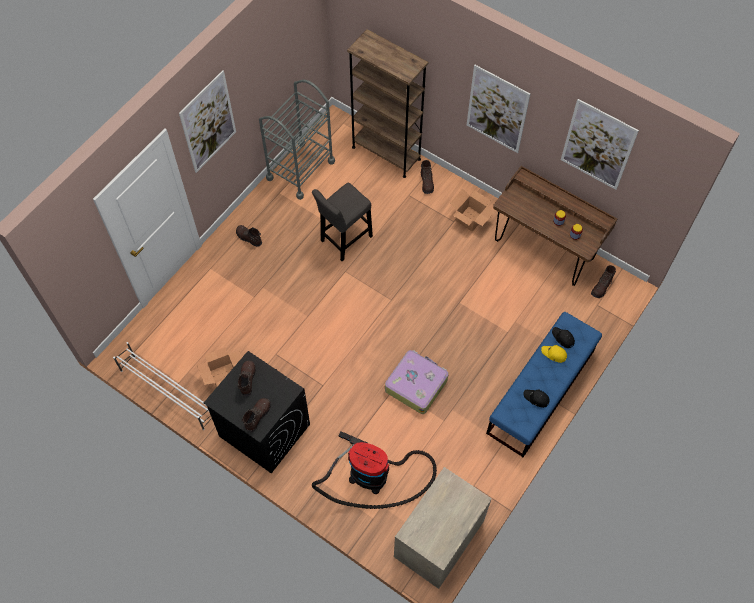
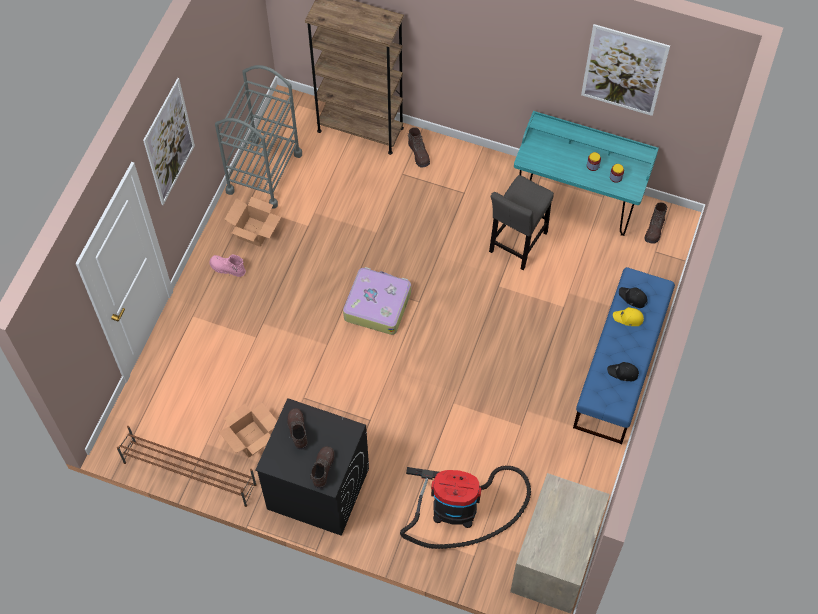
camera: 15 degrees left, 0 degrees up
white shoe rack [113,342,212,430] -> brown shoe rack [117,426,257,507]
brown boot [236,225,262,247] -> pink boot [209,255,246,277]
grey stool [312,183,373,261] -> grey stool moved to [489,175,554,270]
suitcase [385,350,448,414] -> suitcase moved to [343,267,411,335]
cardboard box [450,189,495,232] -> cardboard box moved to [224,197,281,247]
picture [467,65,530,153] -> none
brown desk [493,166,617,286] -> turquoise desk [514,111,659,236]

